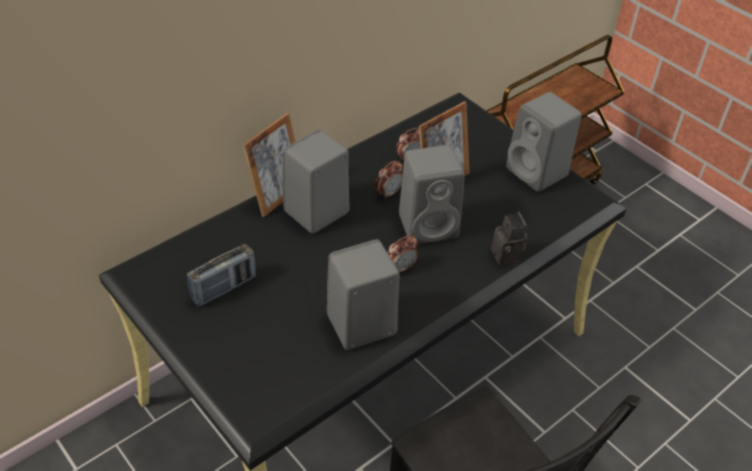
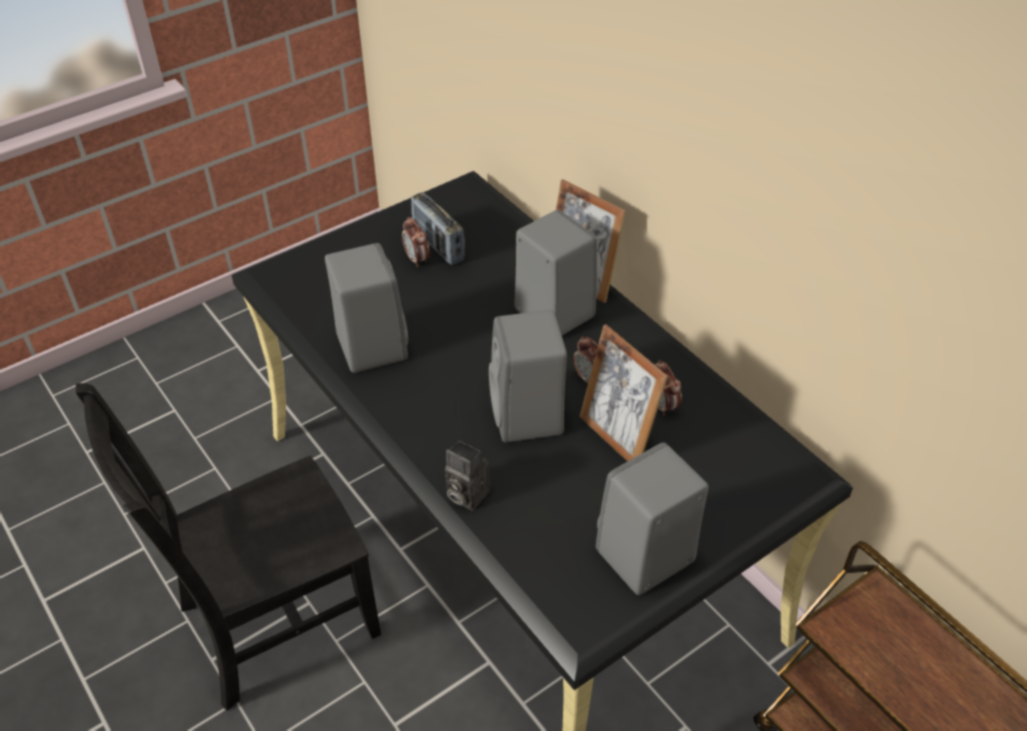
camera: 95 degrees right, 0 degrees up
alarm clock [387,235,418,272] -> alarm clock moved to [402,217,430,267]
camera [491,211,527,266] -> camera turned 45 degrees clockwise [445,440,490,510]

